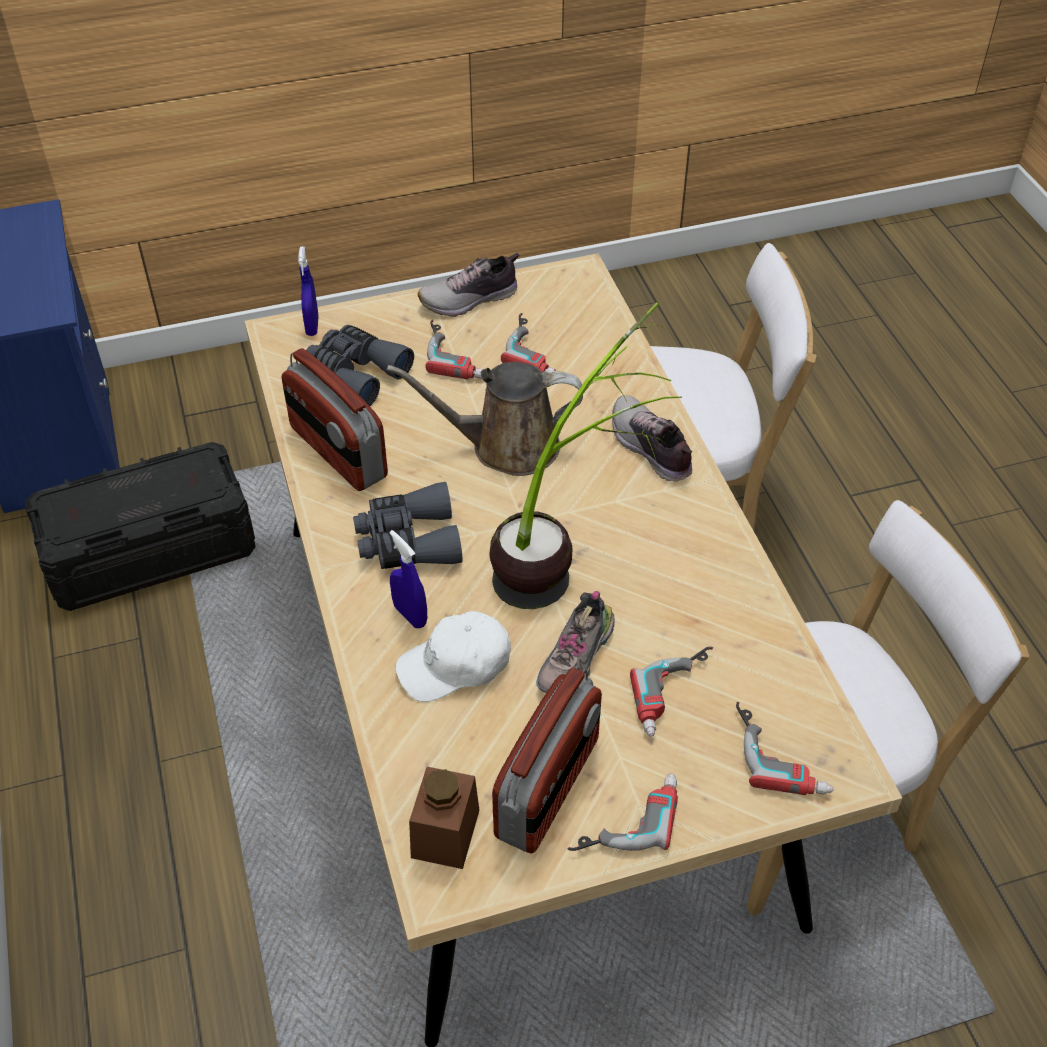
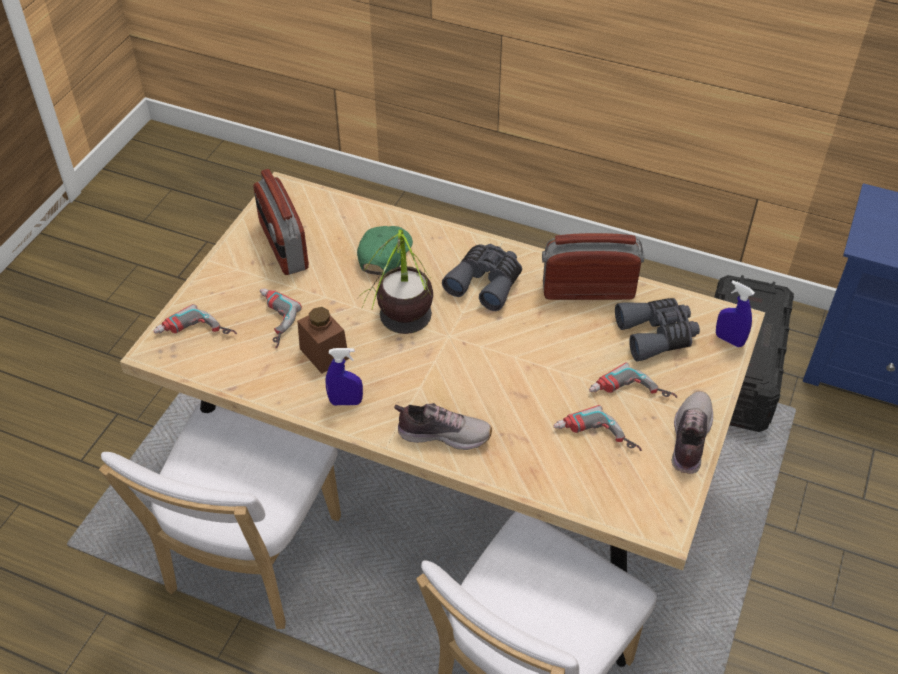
camera: 130 degrees right, 0 degrees up
brown watering can [387,362,583,476] -> none
blue spray bottle [389,530,427,628] -> blue spray bottle moved to [325,348,363,405]
white cap [396,611,511,702] -> green cap [357,226,413,275]
brown jar [409,767,479,869] -> brown jar moved to [297,307,349,374]
shoe [536,591,615,693] -> none
power drill [568,773,678,851] -> none

